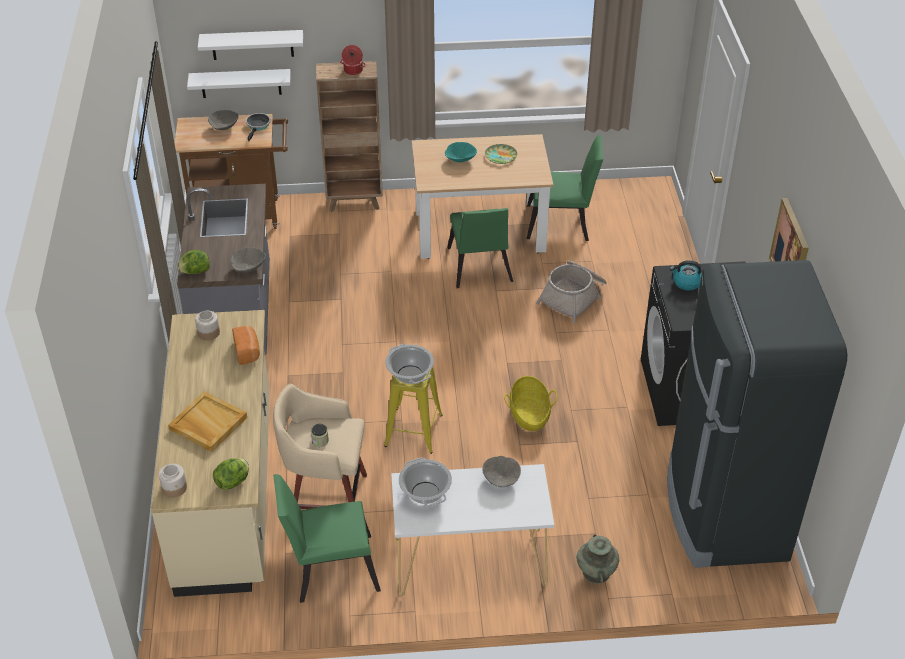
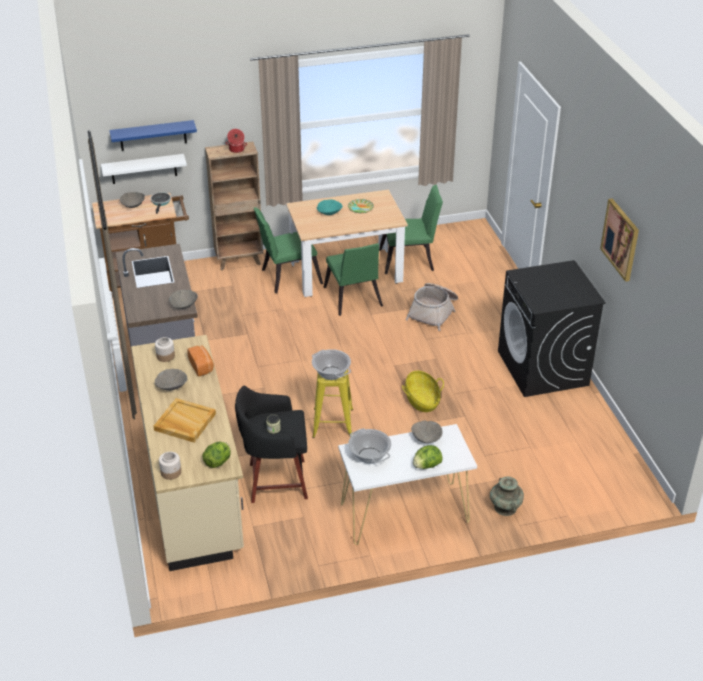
camera: 10 degrees left, 5 degrees down
lettuce [177,250,210,274] -> lettuce moved to [413,445,443,469]
white shelf [198,30,303,60] -> blue shelf [109,120,197,151]
beige stool [273,384,367,509] -> black stool [235,386,308,503]
green chair [273,474,381,603] -> green chair moved to [254,208,323,293]
black fridge [667,260,847,568] -> none
kettle [670,260,702,290] -> none
none -> grey bowl [155,369,188,391]

